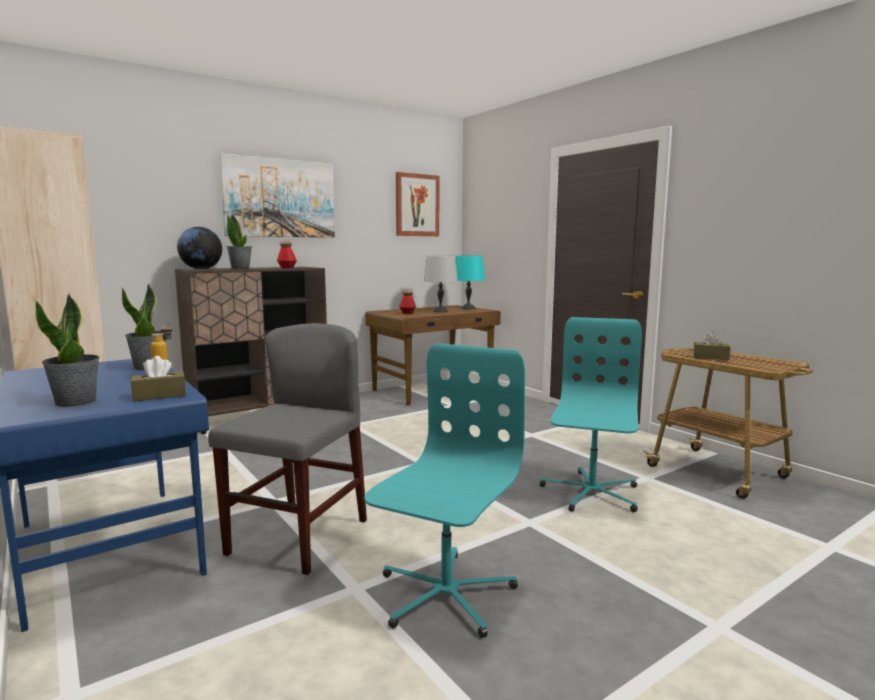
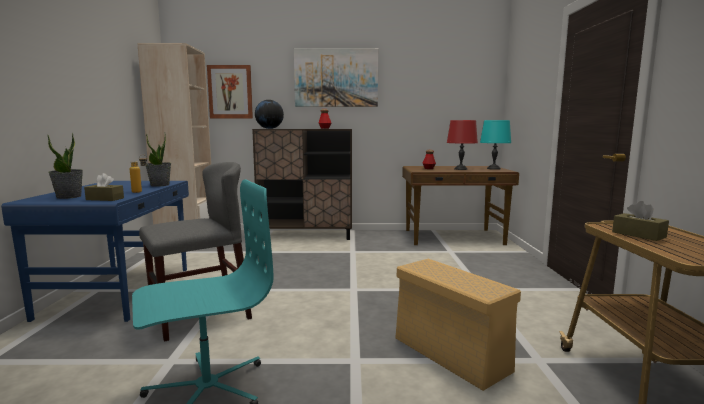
camera: 35 degrees right, 0 degrees up
potted plant [226,215,252,269] -> none
picture [396,172,439,236] -> picture moved to [207,65,253,118]
grey table lamp [424,256,458,312] -> red table lamp [447,120,478,170]
turquoise office chair [540,317,642,512] -> beige storage box [395,259,521,391]

